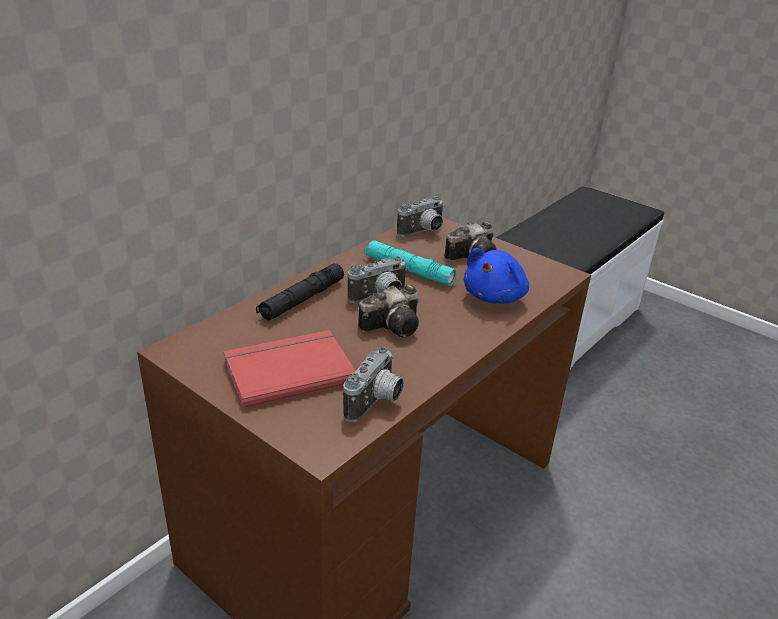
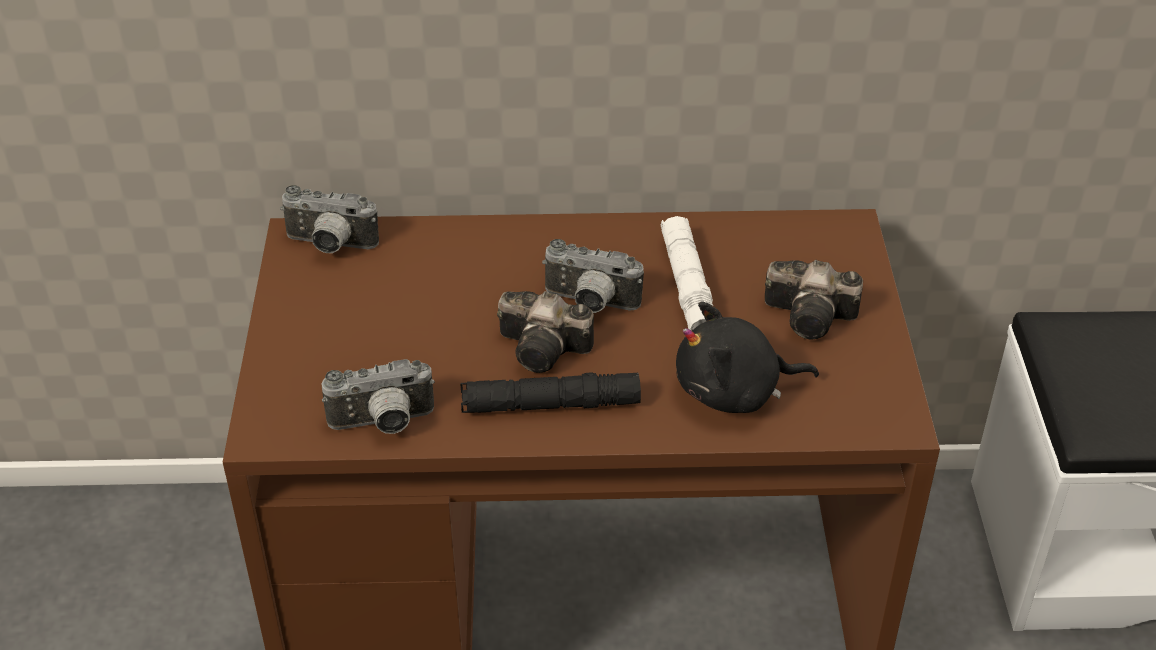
camera: 50 degrees right, 10 degrees up
red book [223,330,355,409] -> none
black flashlight [256,263,344,321] -> black flashlight moved to [461,372,641,413]
turquoise flashlight [364,240,457,286] -> white flashlight [661,216,713,331]
camera [397,196,444,237] -> camera moved to [280,185,379,253]
blue plush toy [463,248,529,304] -> black plush toy [676,301,819,413]

